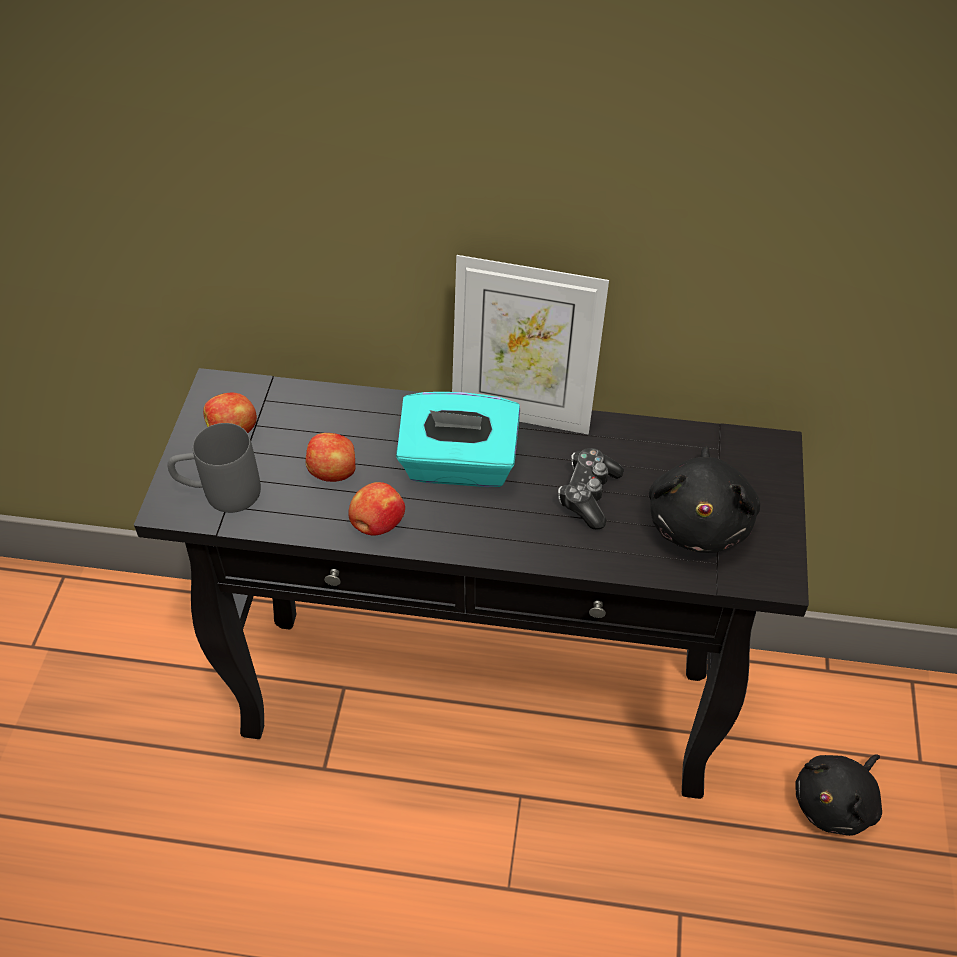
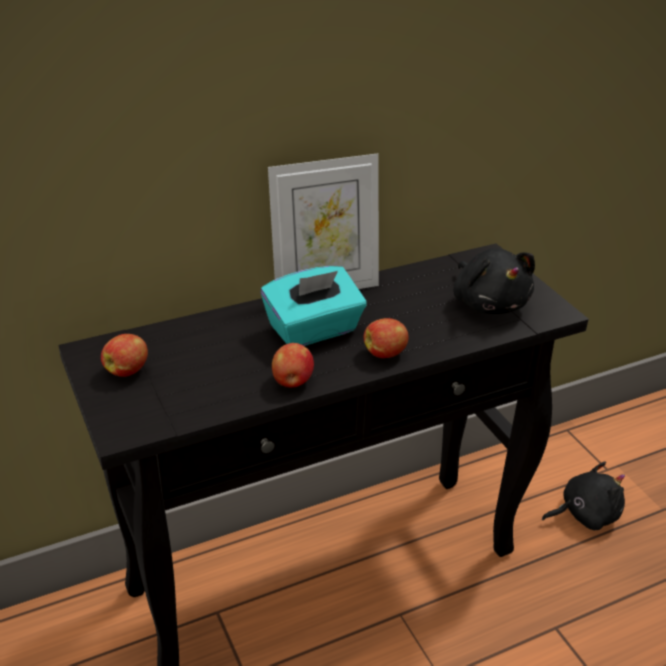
camera: 35 degrees left, 15 degrees down
grey mug [167,423,261,513] -> none
apple [306,433,356,482] -> apple moved to [363,318,408,358]
game controller [558,448,624,529] -> none
black plush toy [796,754,882,836] -> black plush toy turned 120 degrees counterclockwise [542,462,625,530]

